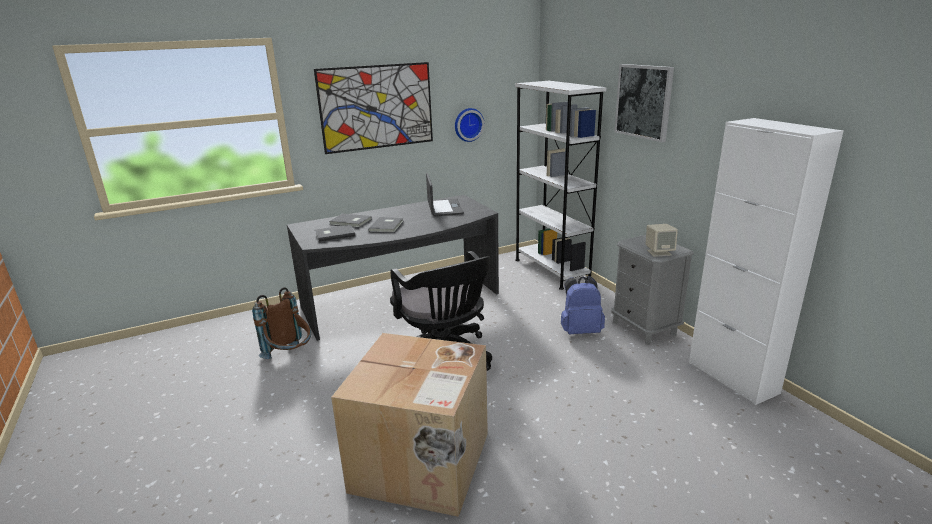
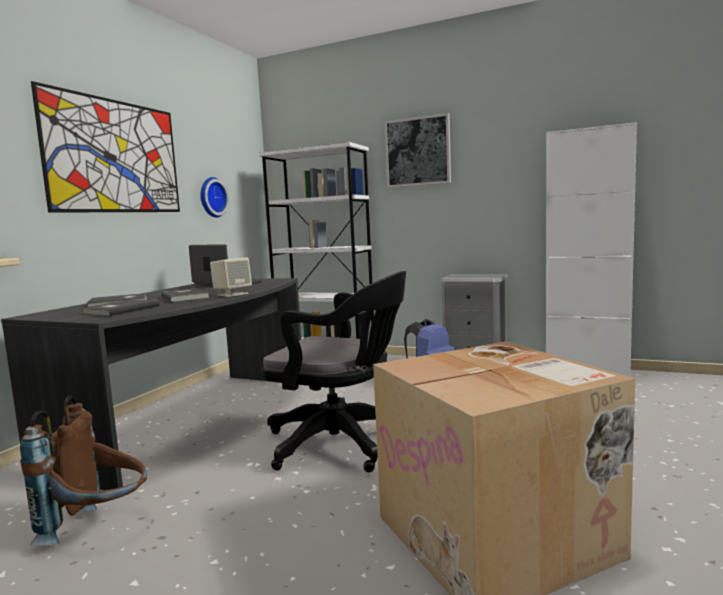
camera: 40 degrees left, 15 degrees down
beige speaker [646,224,678,257] -> beige speaker moved to [210,257,252,297]

